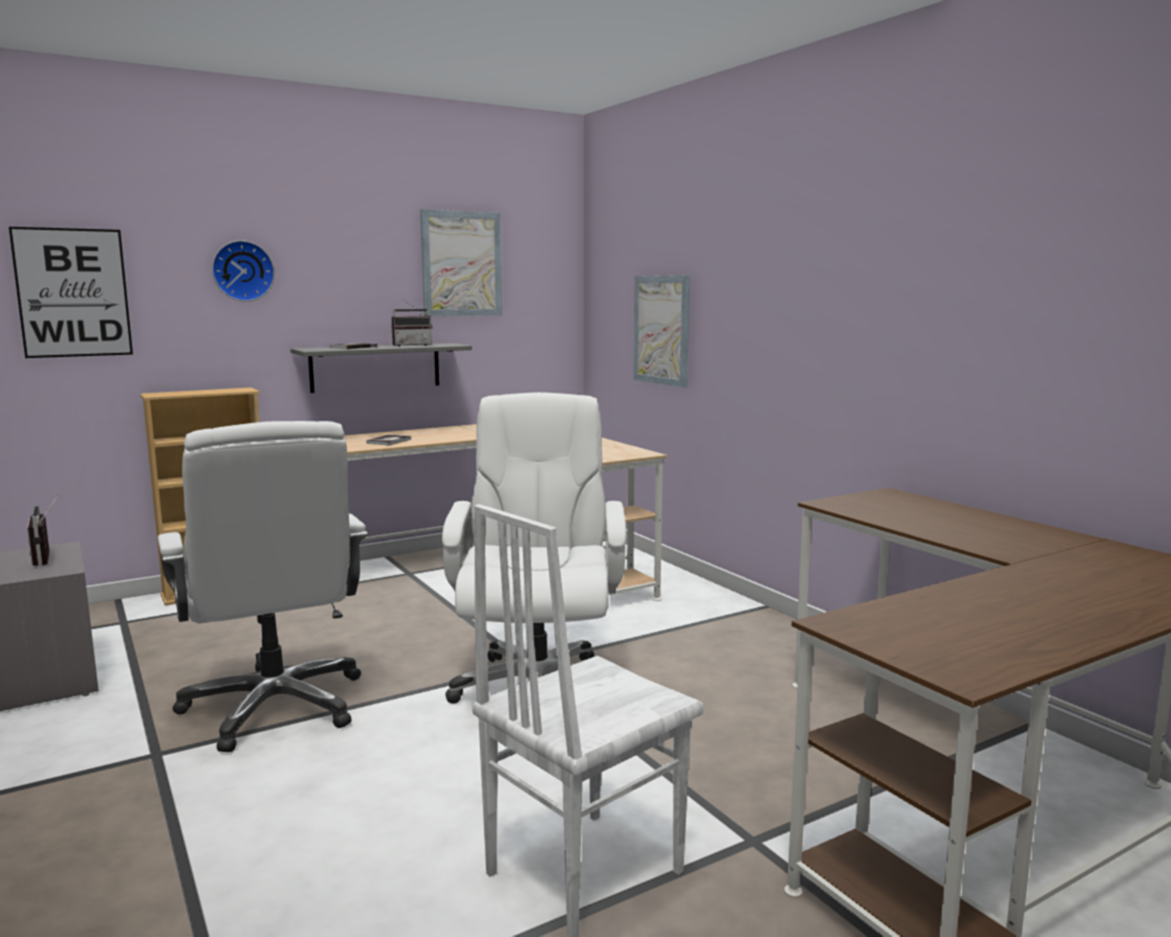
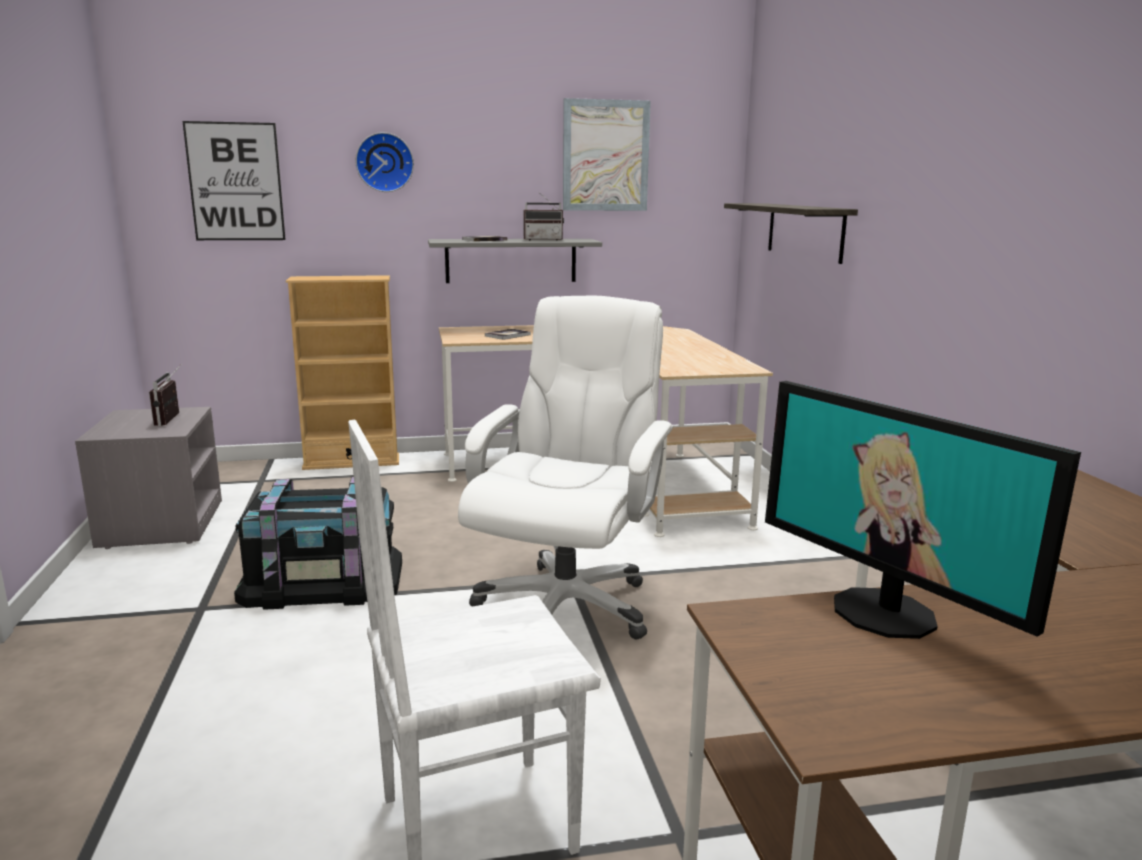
camera: 20 degrees right, 5 degrees up
white office chair [158,421,368,752] -> black storage box [234,477,402,610]
picture [633,275,690,387] -> shelf [724,203,858,264]
none -> monitor [765,381,1081,639]

